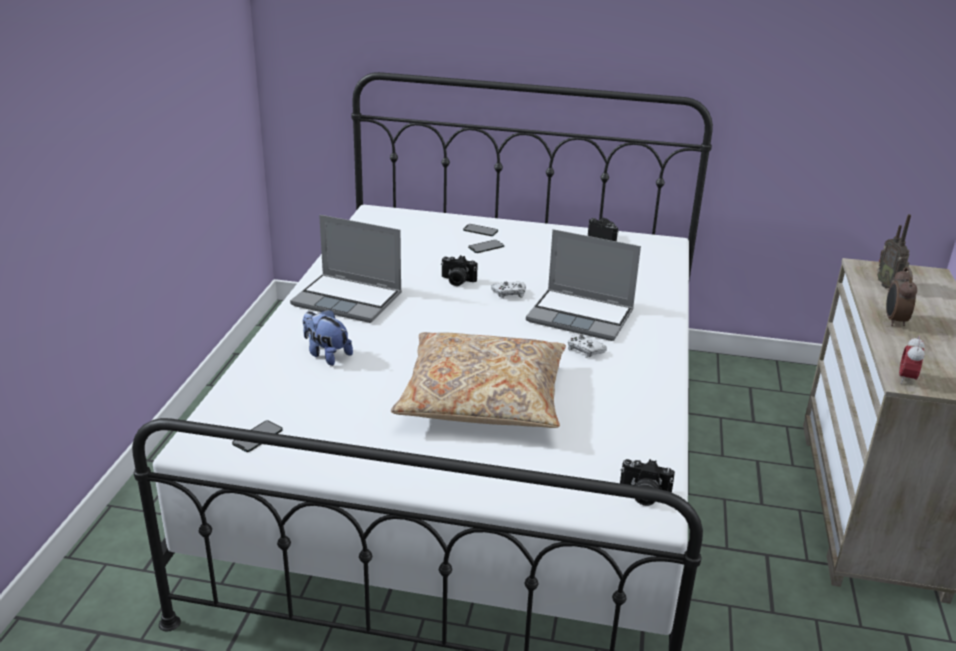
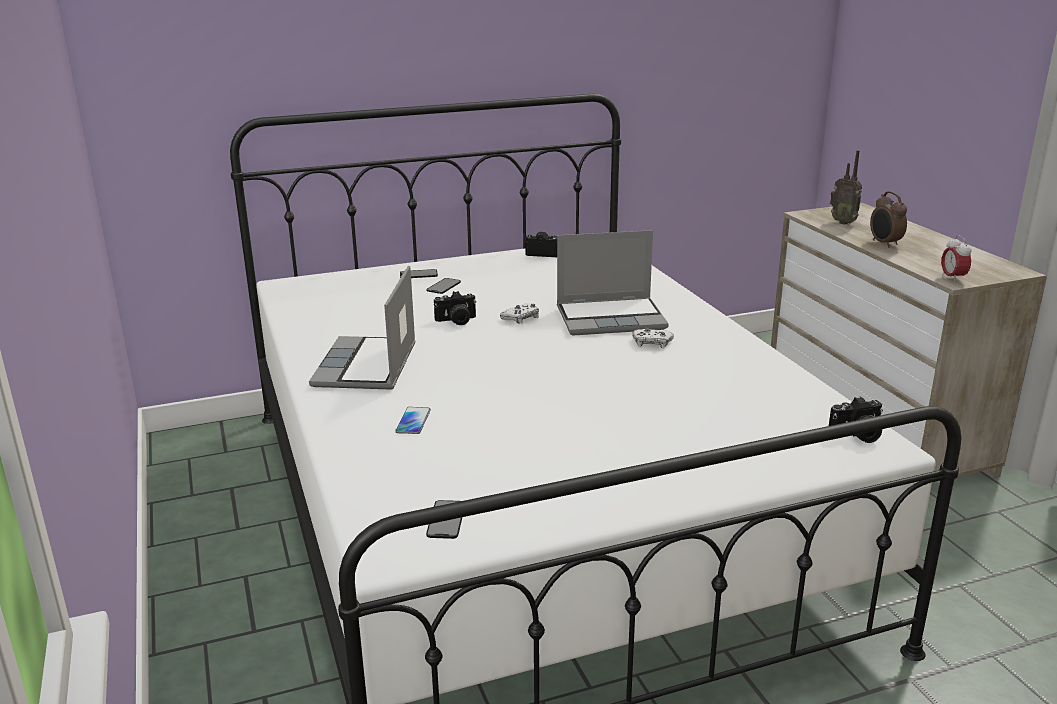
camera: 30 degrees left, 5 degrees down
laptop [290,215,402,323] -> laptop turned 105 degrees clockwise [309,266,416,390]
plush toy [303,309,353,366] -> phone [395,407,431,434]
beige pillow [391,332,566,428] -> none

